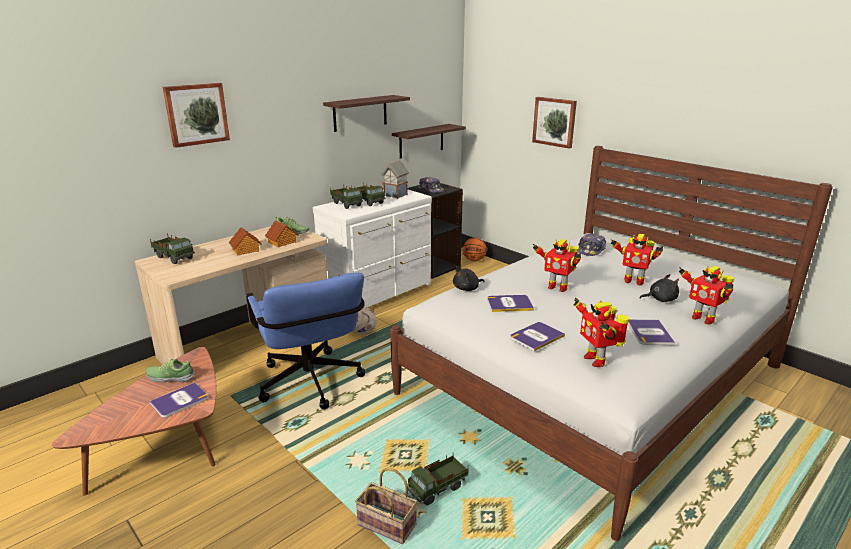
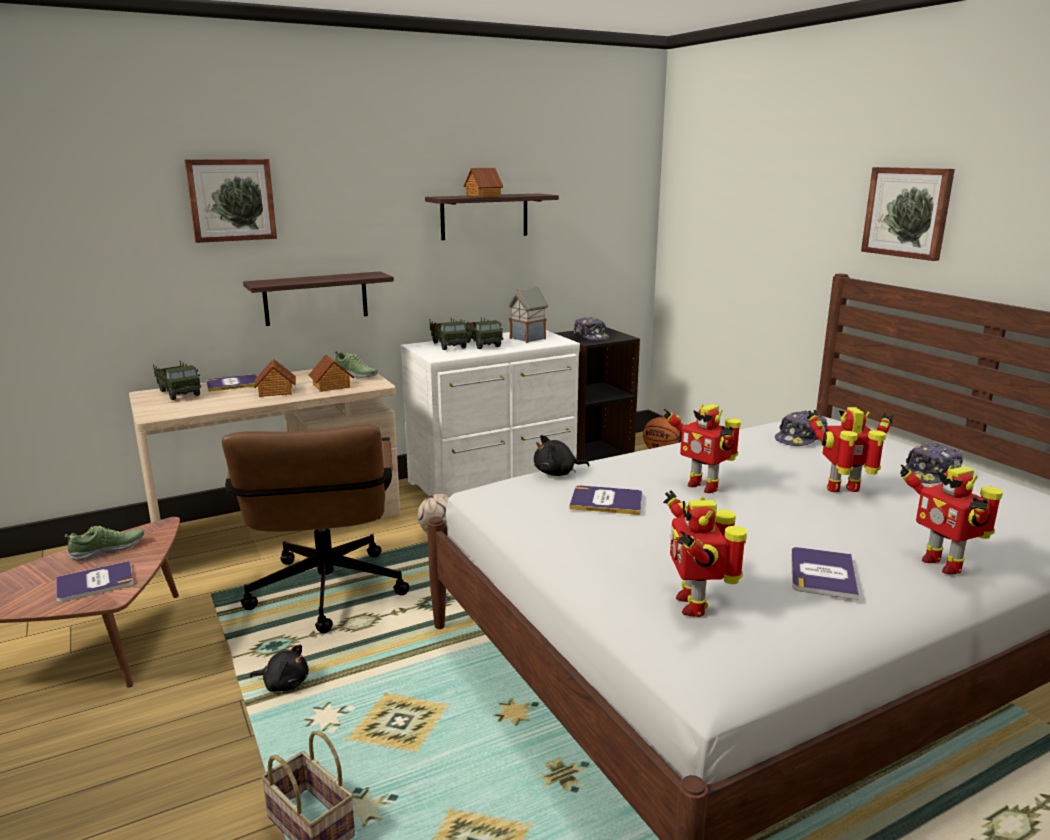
camera: 15 degrees right, 5 degrees down
shoe [146,359,195,382] -> shoe turned 120 degrees clockwise [65,526,144,562]
blue office chair [246,273,366,409] -> brown office chair [222,425,409,633]
shelf [392,124,466,158] -> shelf moved to [243,271,394,326]
toy truck [408,456,468,506] -> none
book [510,322,565,351] -> book moved to [206,374,257,392]
picture [532,97,577,149] -> picture moved to [861,167,955,261]
toy robot [611,234,663,285] -> toy robot turned 135 degrees clockwise [807,407,894,492]
black plush toy [639,274,679,302] -> black plush toy moved to [250,645,309,692]
none -> toy house [464,168,504,197]
none -> cap [901,443,963,484]

